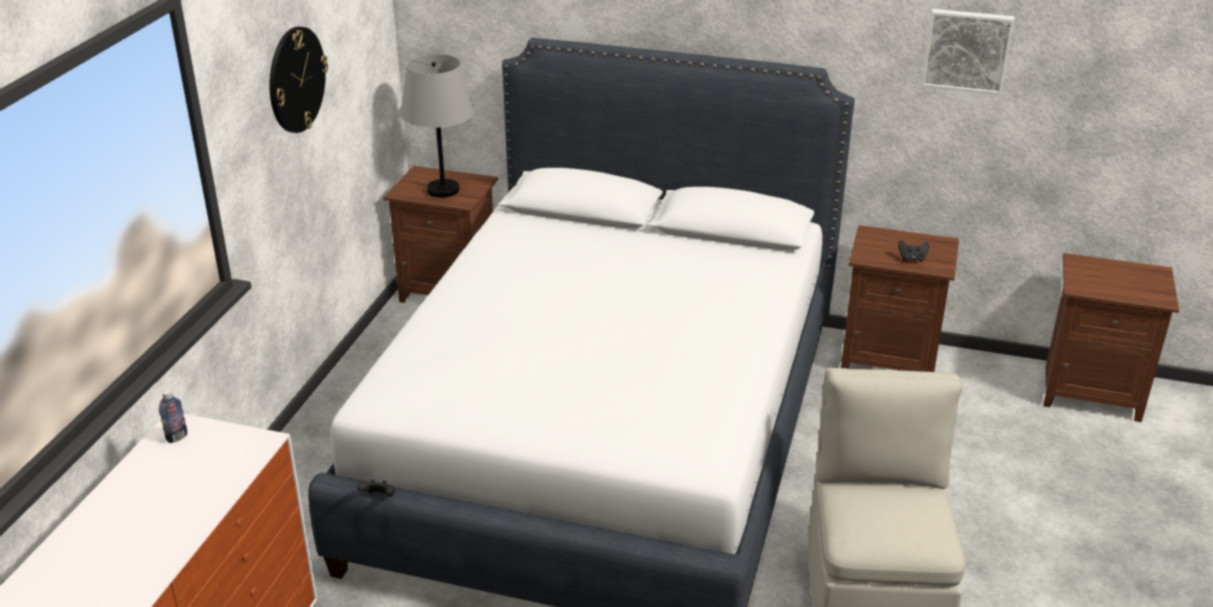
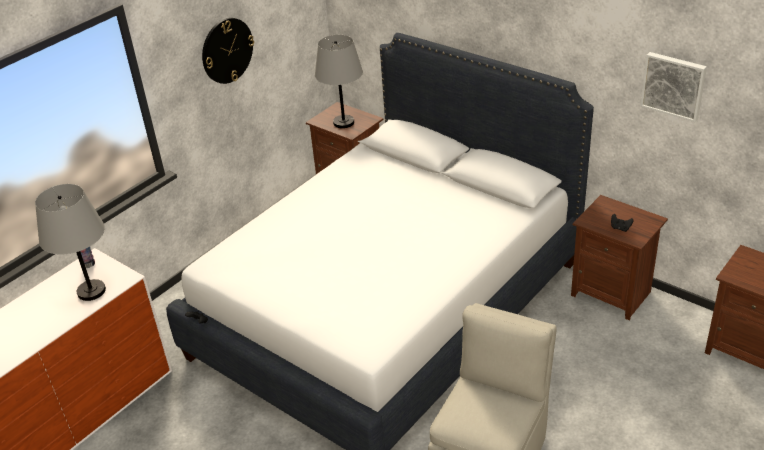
camera: 25 degrees right, 5 degrees up
none -> grey table lamp [35,184,106,301]

